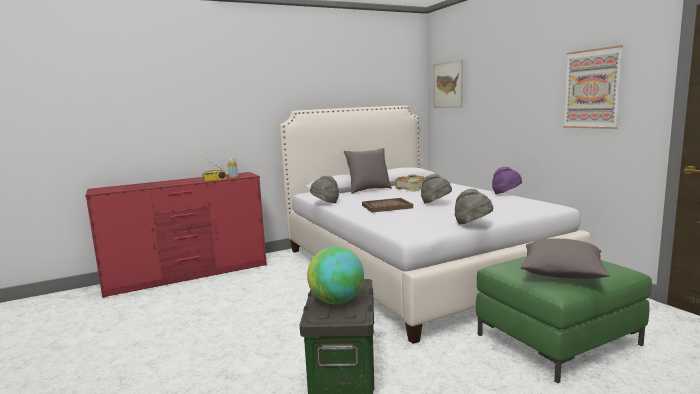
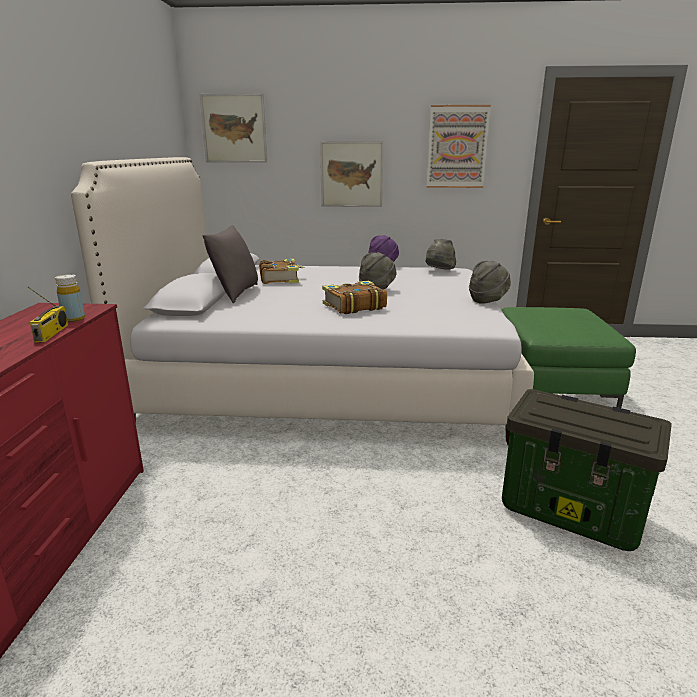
camera: 60 degrees left, 10 degrees up
globe [307,247,364,304] -> none
grey hat [310,176,339,203] -> grey hat moved to [426,239,456,270]
brown tray [362,198,413,212] -> book [322,280,387,314]
grey pillow [521,239,610,279] -> none
none -> picture [320,141,383,207]

